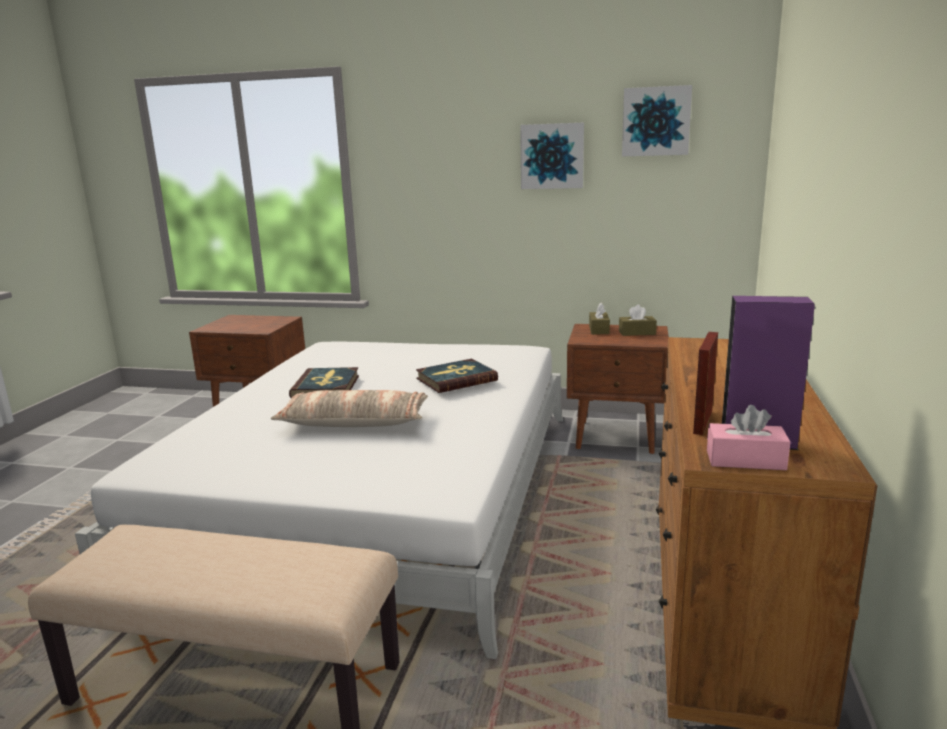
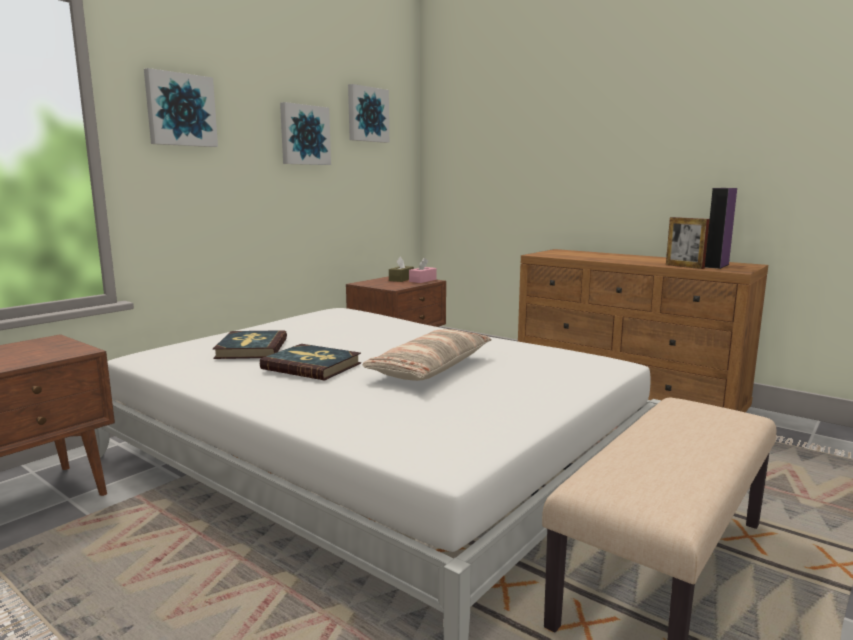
camera: 65 degrees left, 5 degrees down
book [416,359,498,393] -> book moved to [213,330,287,359]
brown tissue box [589,303,610,334] -> none
pink tissue box [707,405,790,470] -> pink tissue box moved to [409,258,437,283]
none -> picture [144,68,218,147]

